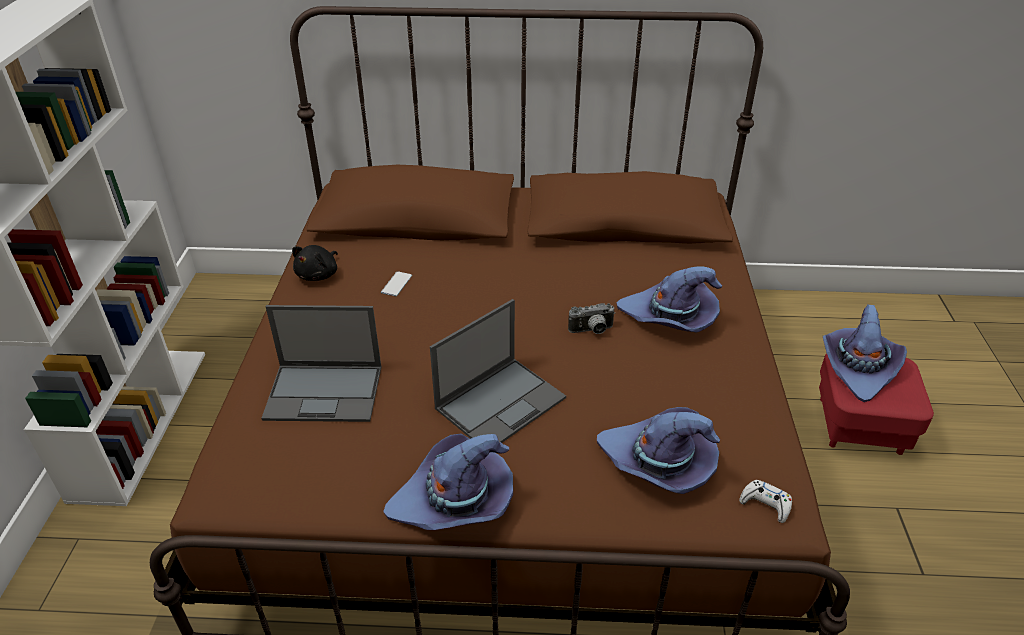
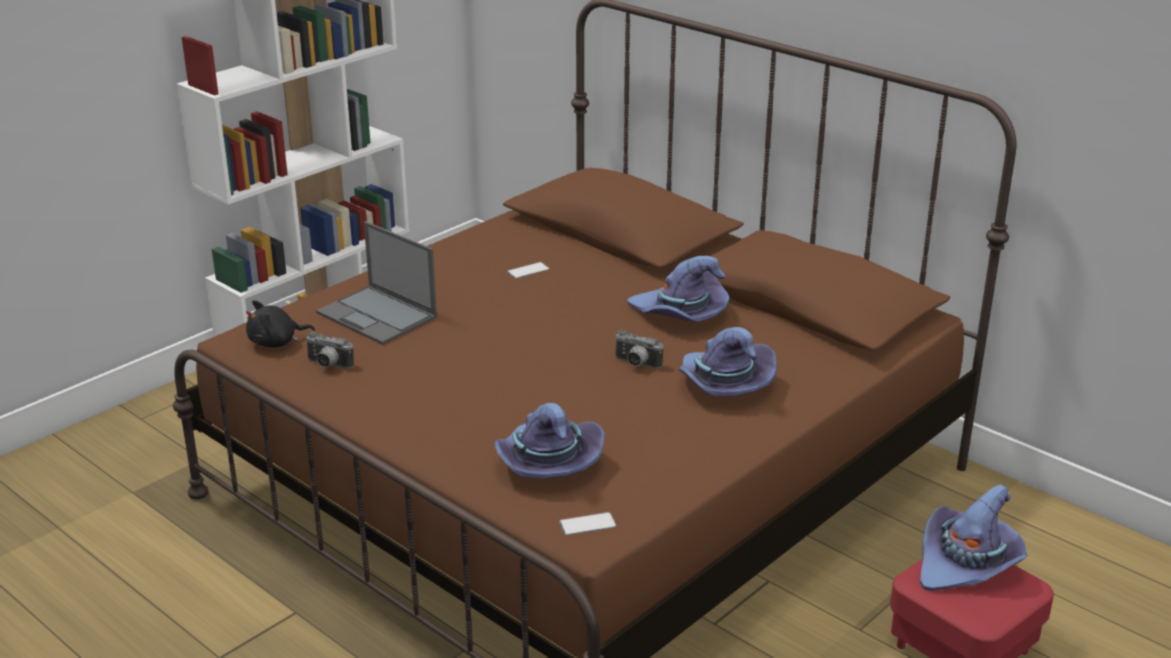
camera: 40 degrees right, 10 degrees down
black plush toy [292,245,338,281] -> black plush toy moved to [246,300,315,348]
purple hat [383,434,513,530] -> purple hat moved to [628,256,729,322]
laptop [430,299,566,443] -> none
white game controller [739,480,792,523] -> phone [559,512,616,535]
none -> camera [305,332,354,369]

